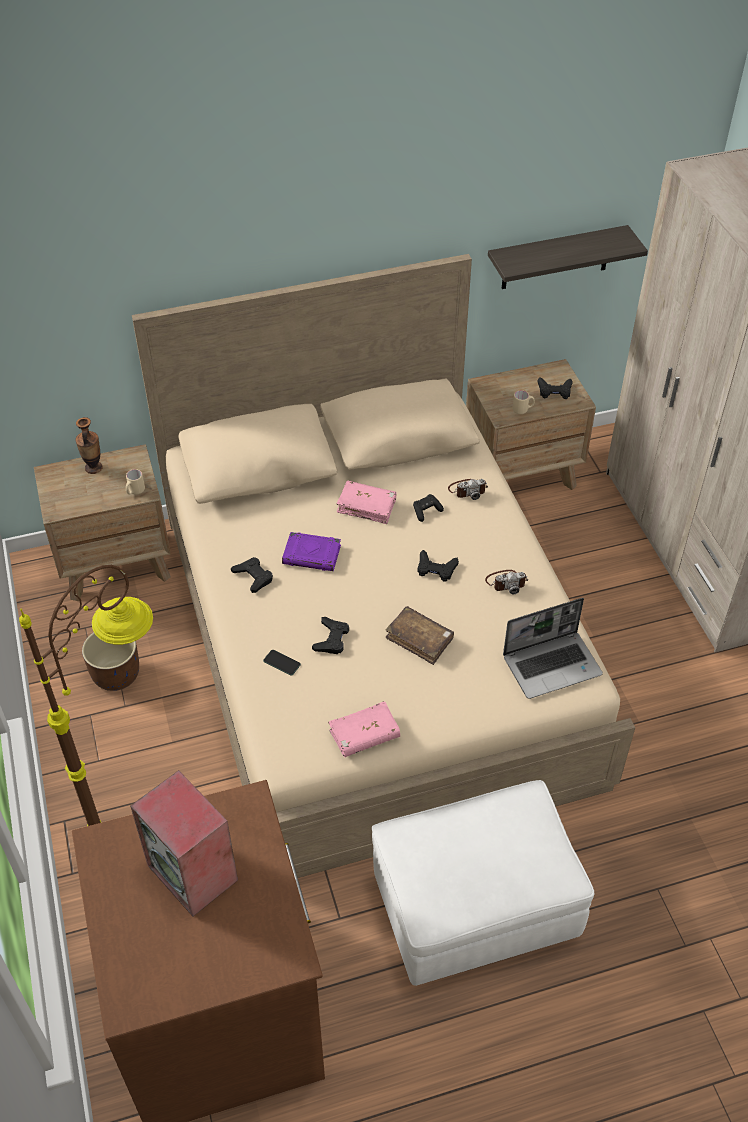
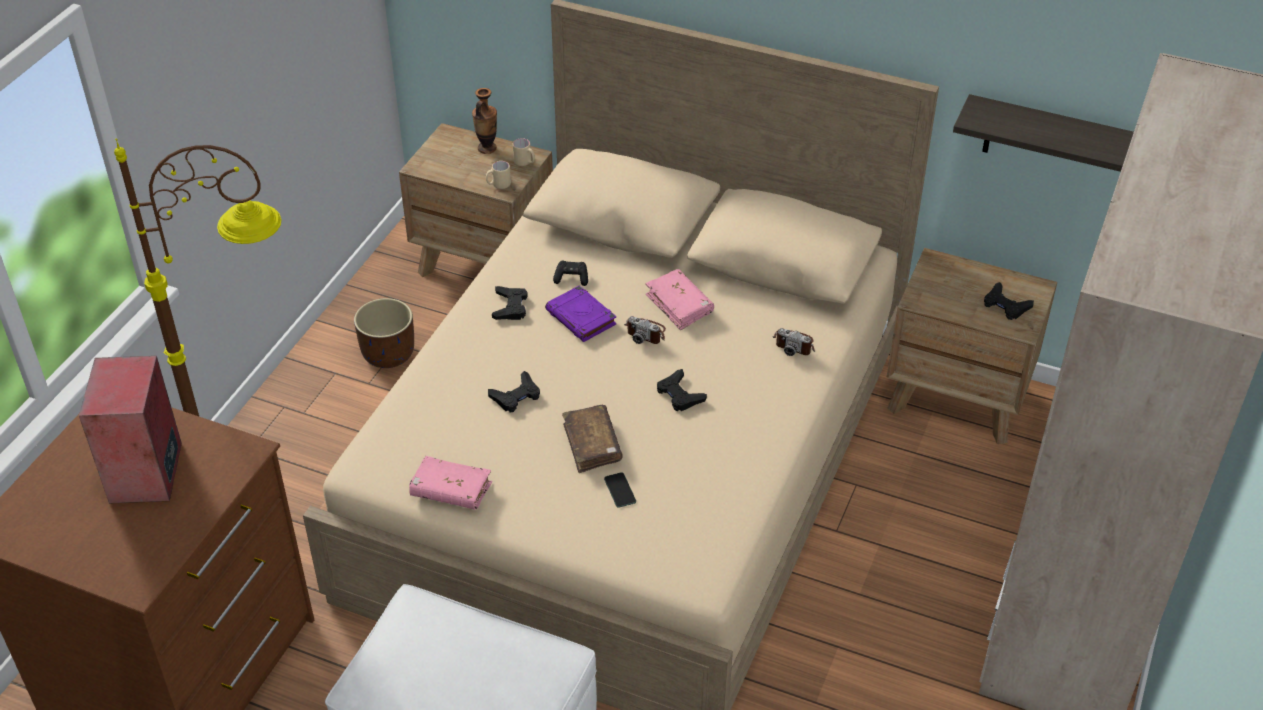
camera: 40 degrees right, 5 degrees down
phone [263,650,301,676] -> phone moved to [604,472,636,508]
black game controller [413,494,444,522] -> black game controller moved to [553,261,588,286]
camera [485,570,528,595] -> camera moved to [624,316,666,344]
laptop [503,598,603,699] -> none
beige mug [513,390,535,414] -> beige mug moved to [513,138,535,166]

